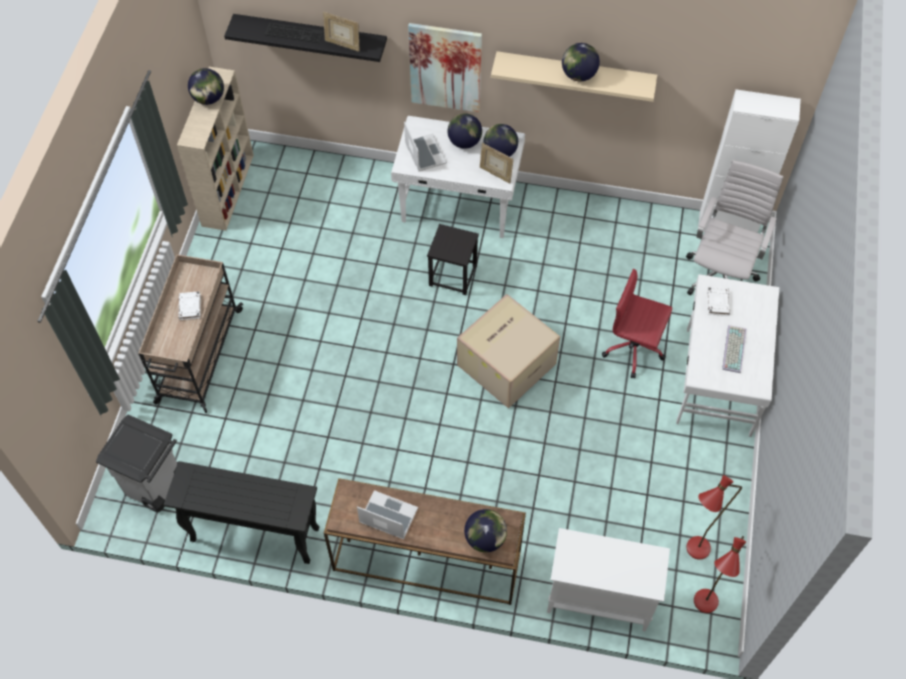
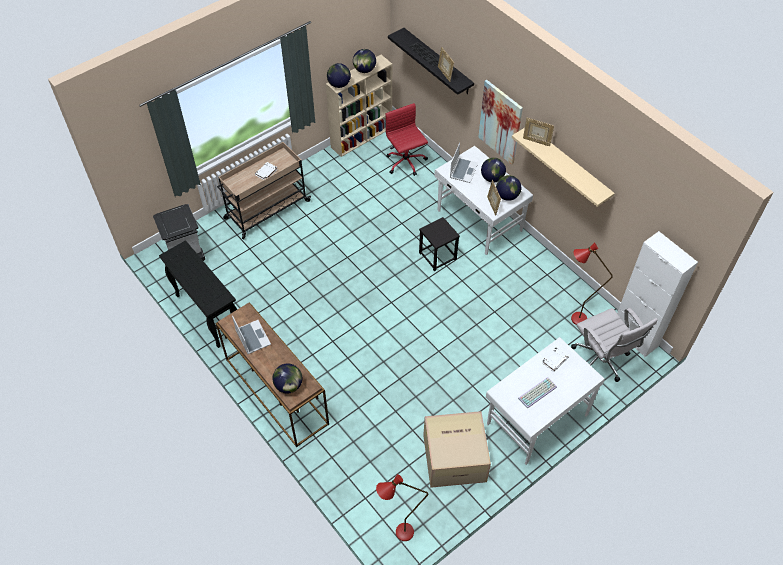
camera: 40 degrees right, 5 degrees down
cardboard box [457,294,560,409] -> cardboard box moved to [423,411,491,488]
white cabinet [547,528,670,632] -> none
globe [562,43,600,81] -> globe moved to [327,63,351,88]
red office chair [602,268,672,378] -> red office chair moved to [385,103,428,176]
white office chair [686,160,783,295] -> white office chair turned 90 degrees clockwise [571,308,658,382]
red floor lamp [687,475,742,560] -> red floor lamp moved to [571,243,613,325]
none -> picture frame [523,118,554,146]

